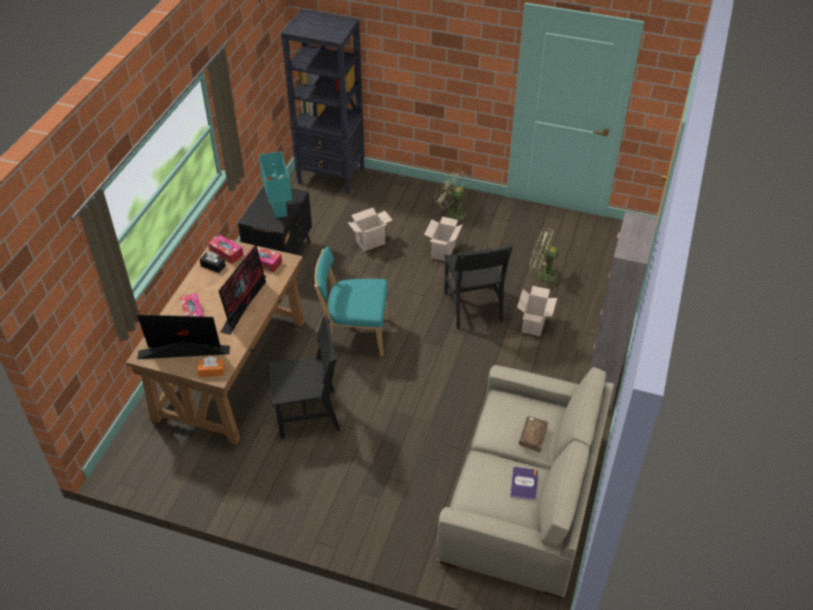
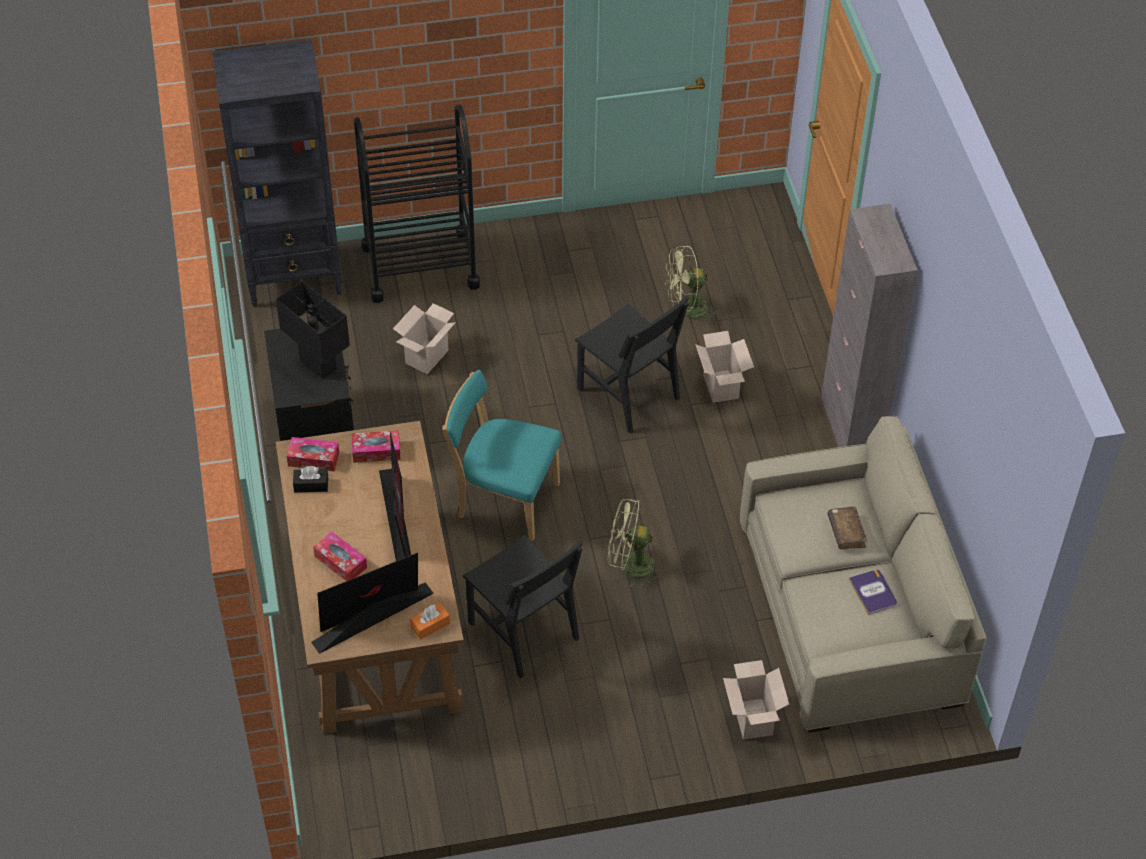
camera: 30 degrees left, 5 degrees up
turquoise table lamp [259,151,292,218] -> black table lamp [276,281,350,379]
black chair [269,316,340,439] -> black chair turned 90 degrees clockwise [463,535,583,678]
turquoise chair [314,246,388,356] -> turquoise chair turned 45 degrees clockwise [442,370,562,541]
cardboard box [424,216,463,261] -> cardboard box moved to [723,660,789,740]
green fan [434,168,467,224] -> green fan moved to [608,499,663,588]
none -> black cart [354,104,480,303]

